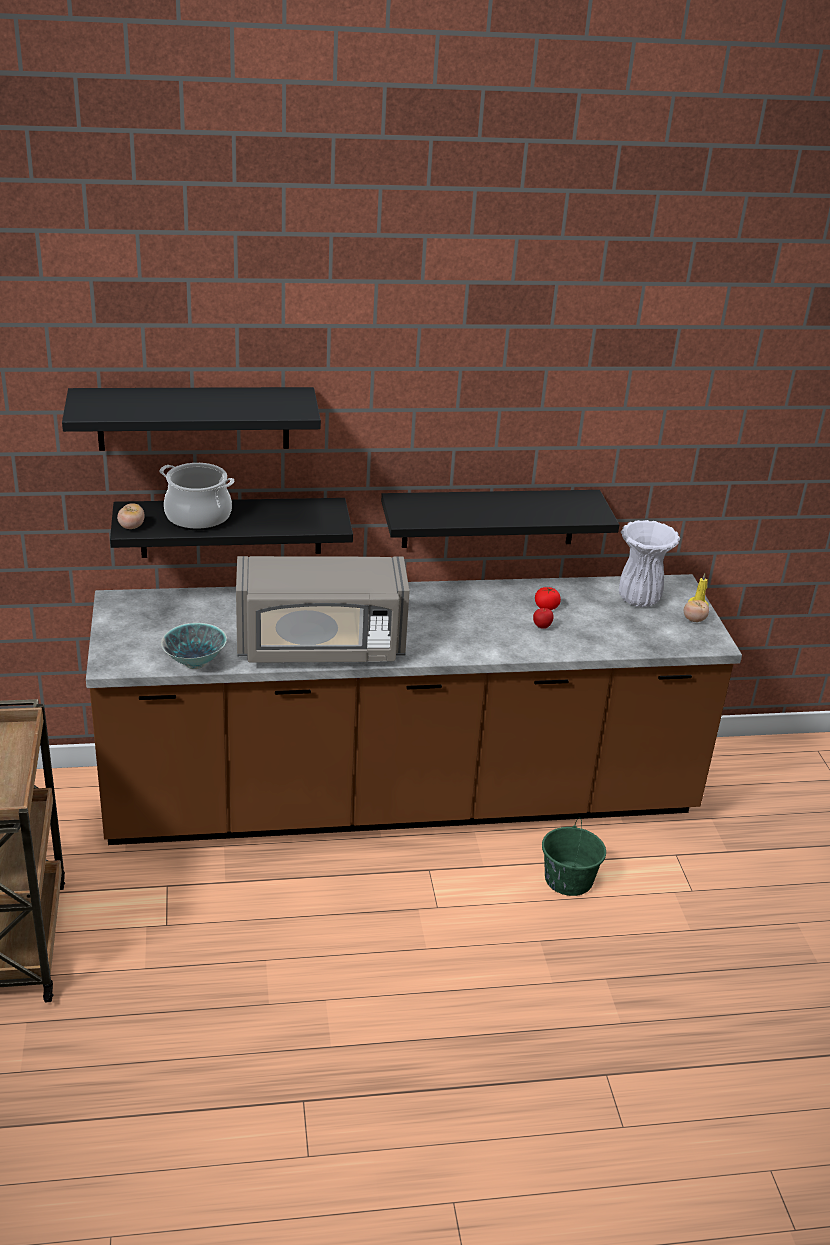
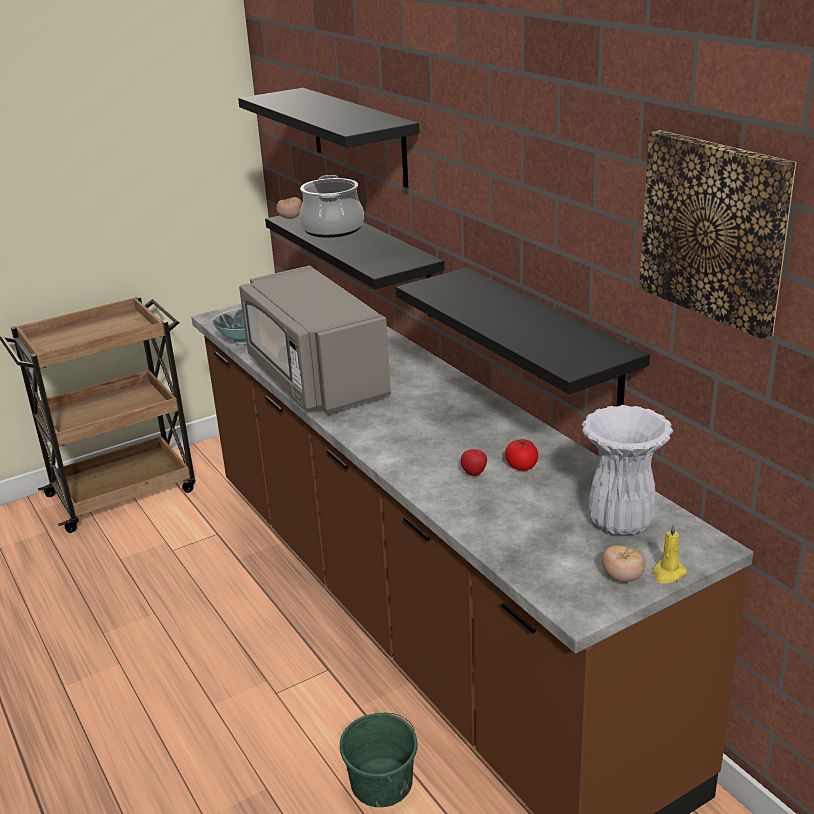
camera: 70 degrees right, 5 degrees down
none -> picture [639,130,797,339]

